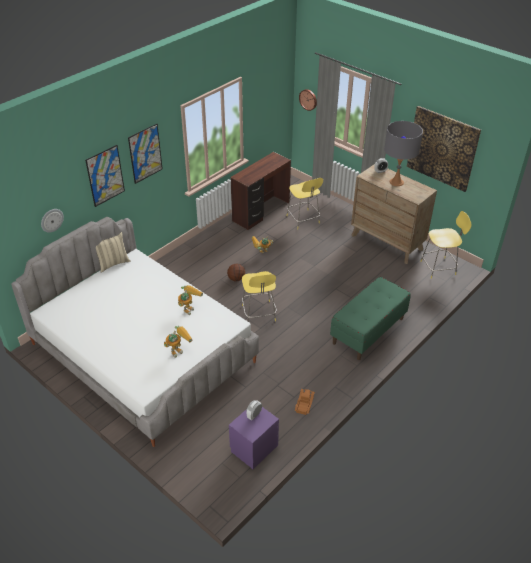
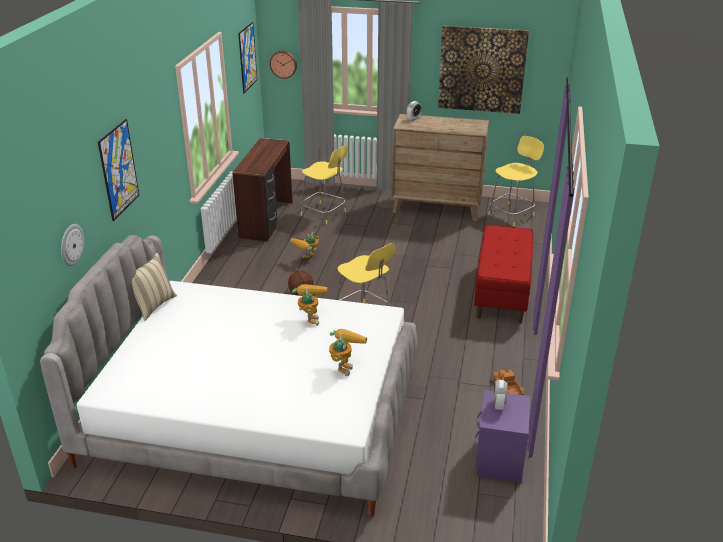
camera: 30 degrees left, 10 degrees down
picture [128,124,163,184] -> picture moved to [238,22,257,93]
green bench [330,276,411,360] -> red bench [474,225,533,323]
grey table lamp [384,121,423,186] -> none

